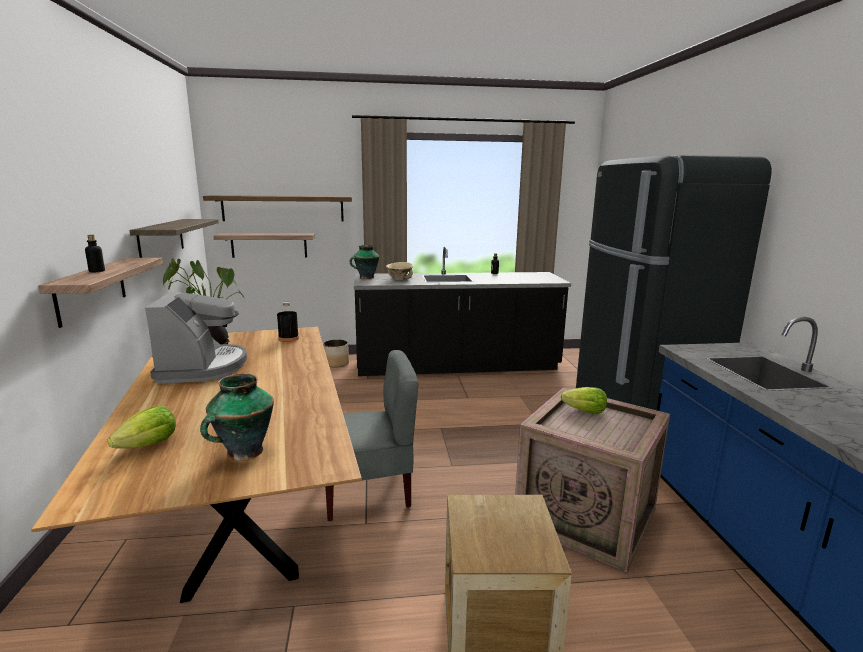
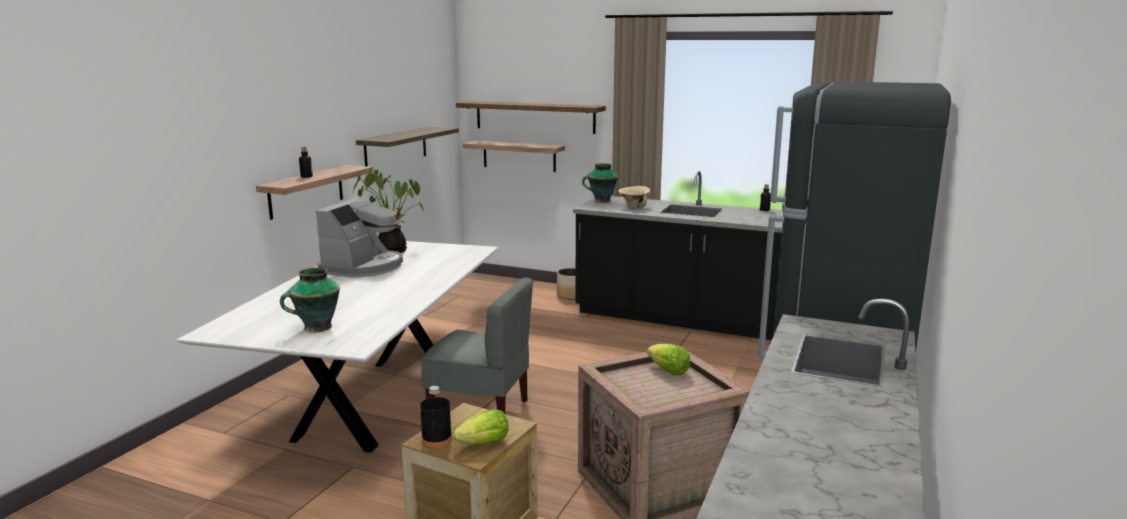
camera: 30 degrees right, 0 degrees up
brown dining table [31,326,362,603] -> white dining table [176,241,499,453]
lettuce [108,406,176,449] -> lettuce moved to [453,409,509,444]
black bottle [277,302,299,342] -> black bottle moved to [420,386,452,448]

